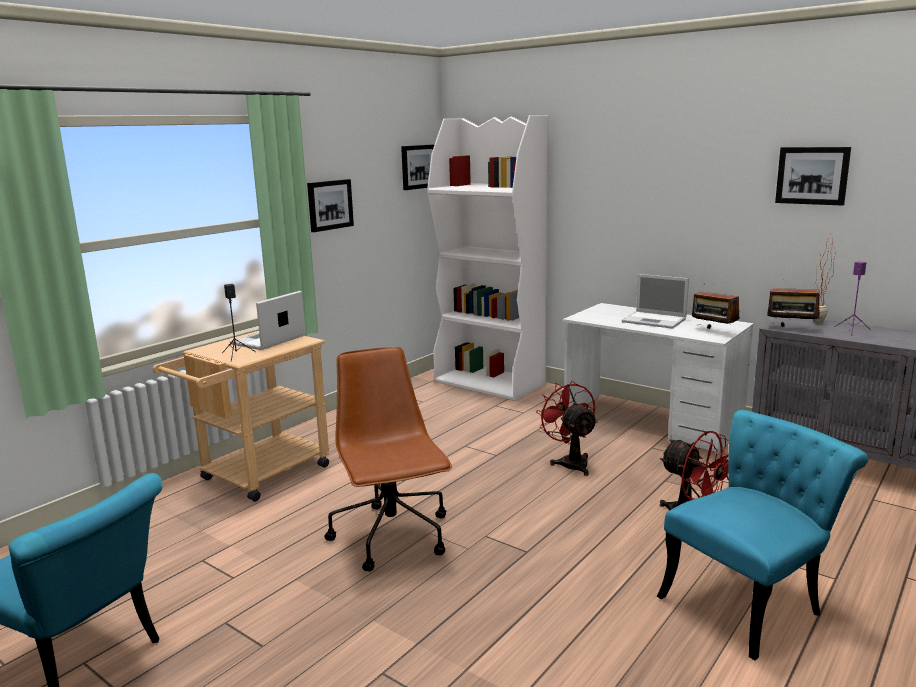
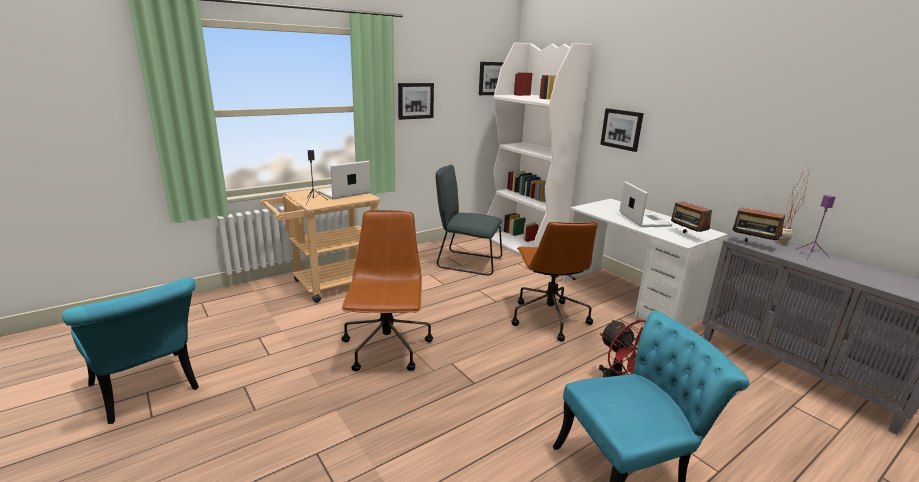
camera: 15 degrees right, 5 degrees up
red fan [536,381,598,476] -> brown office chair [511,222,598,342]
laptop [622,274,689,329] -> laptop turned 150 degrees counterclockwise [619,182,672,227]
picture [775,147,851,206] -> picture moved to [600,108,644,152]
none -> grey chair [436,165,502,276]

